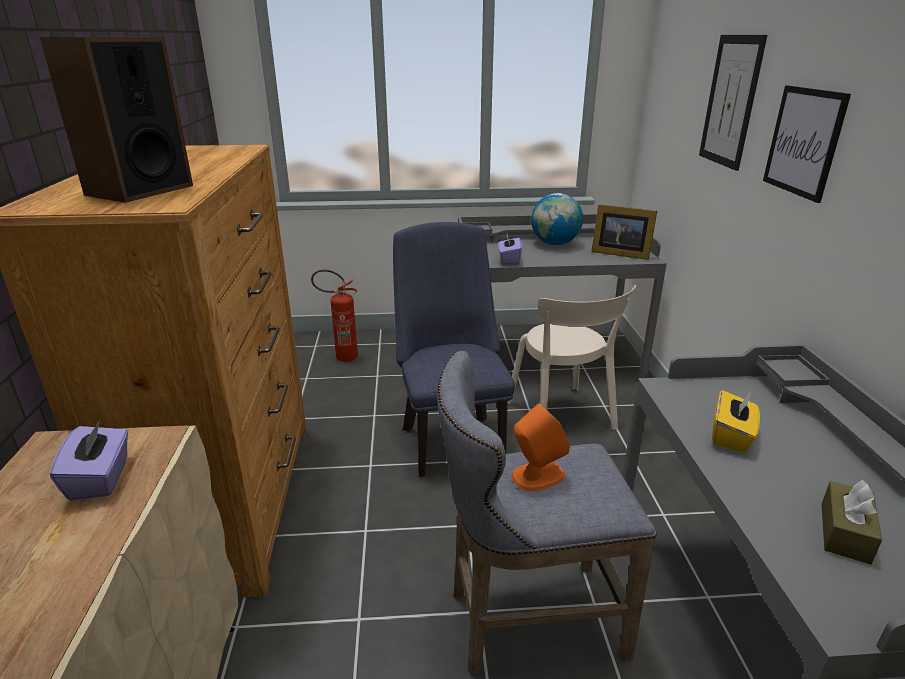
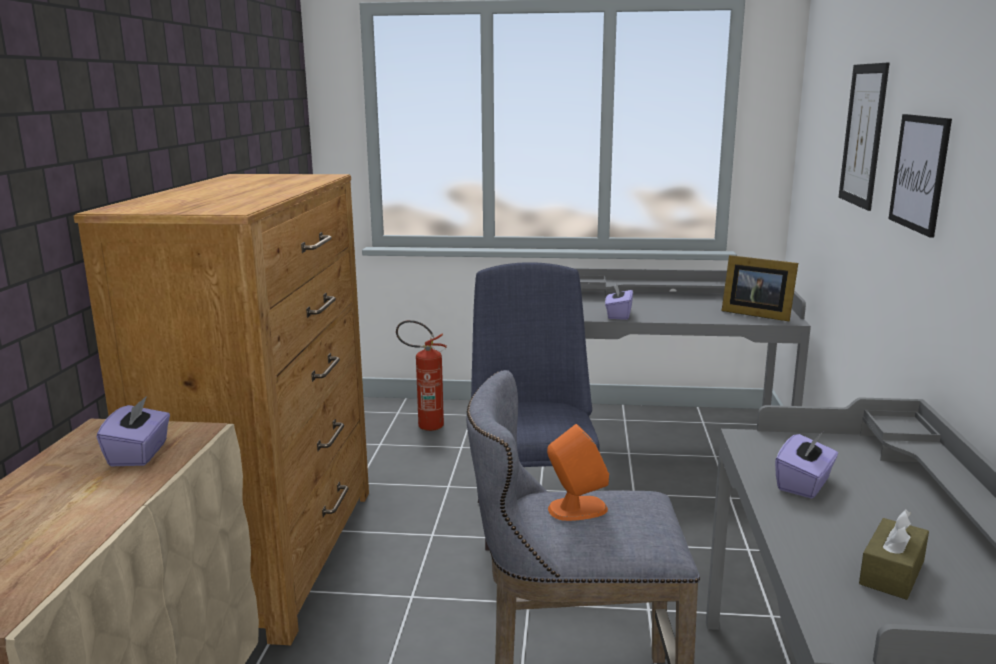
camera: 10 degrees right, 10 degrees down
speaker [40,37,193,203] -> none
beige chair [508,285,636,430] -> none
globe [531,193,583,245] -> none
yellow tissue box [713,390,760,452] -> purple tissue box [775,432,838,499]

